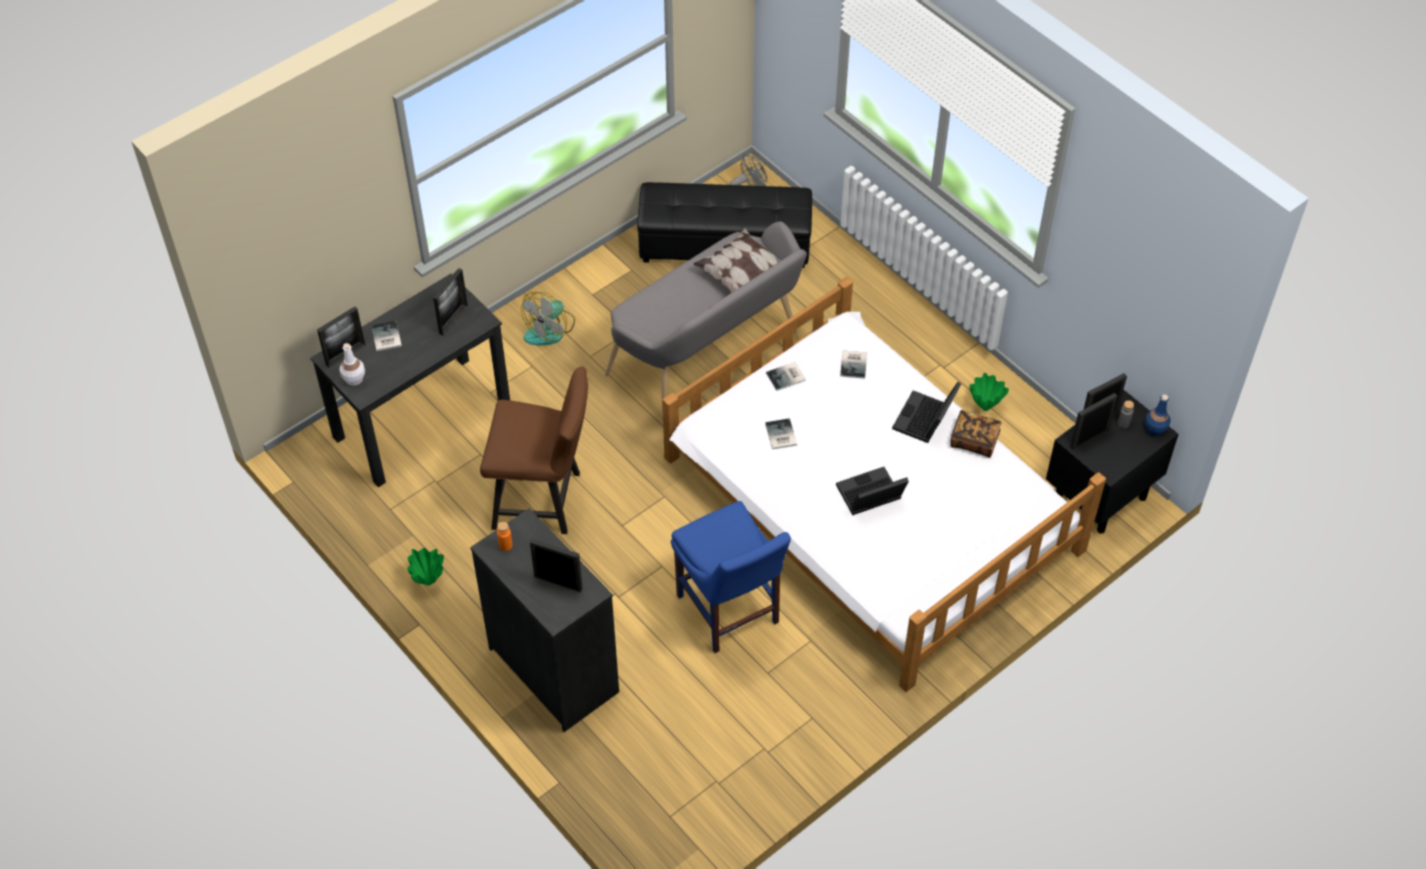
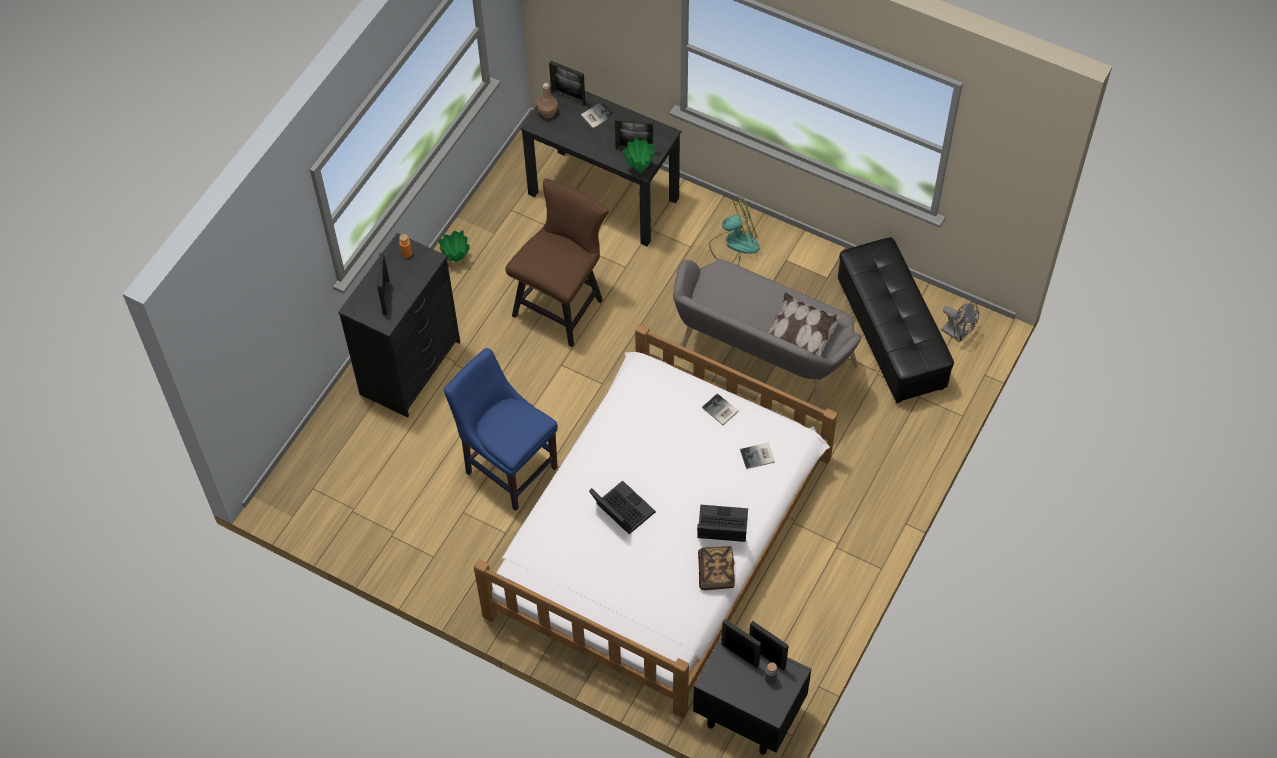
camera: 70 degrees right, 5 degrees up
white bottle [339,343,365,386] -> brown bottle [537,83,558,118]
brown chair [480,366,588,534] -> brown chair turned 135 degrees counterclockwise [505,178,609,347]
fan [521,292,575,345] -> fan turned 150 degrees clockwise [709,196,760,266]
blue chair [671,501,791,653] -> blue chair turned 90 degrees clockwise [444,348,558,511]
book [765,418,797,449] -> none
green vase [969,373,1009,411] -> green vase moved to [623,138,655,172]
blue bottle [1145,395,1171,436] -> none

